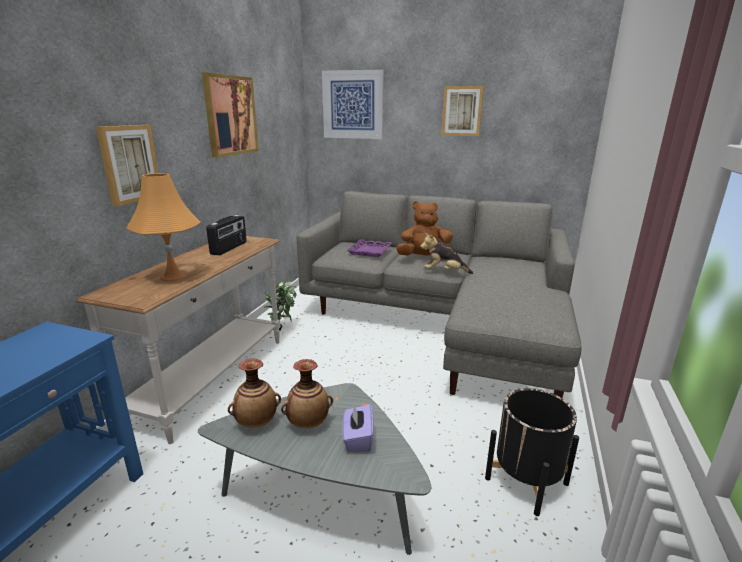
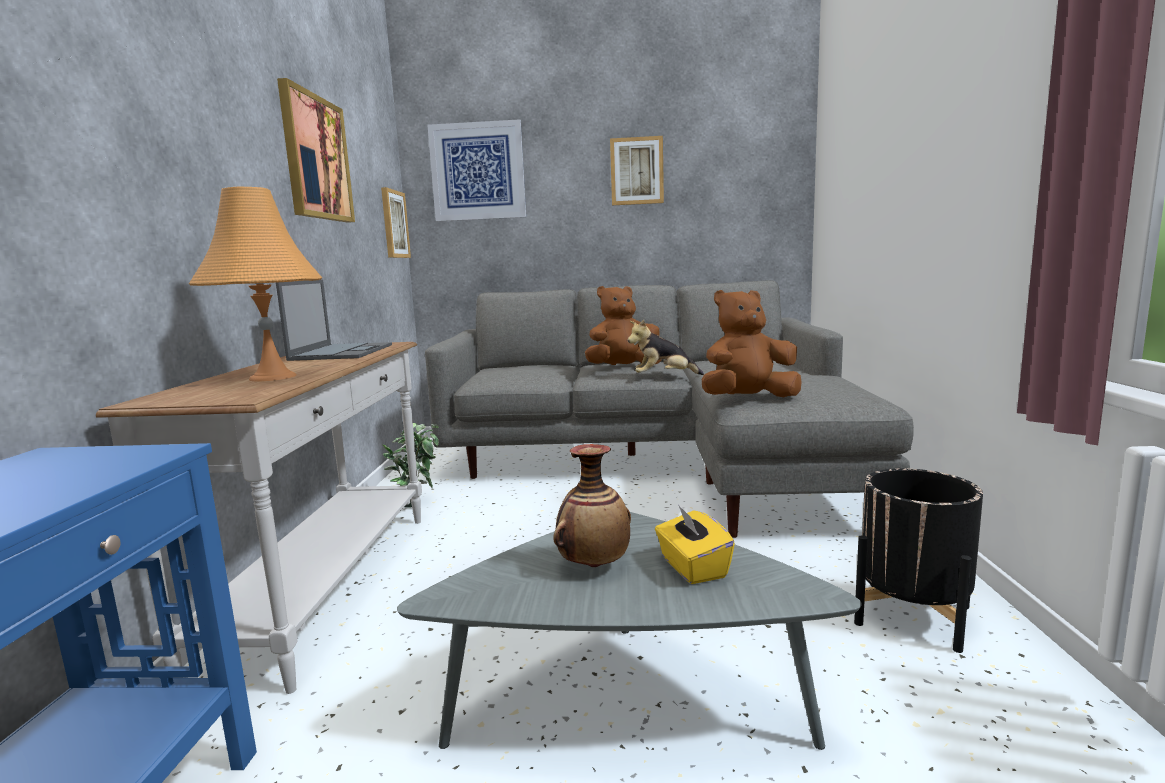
camera: 15 degrees left, 10 degrees down
picture [96,125,158,206] -> picture moved to [381,187,411,258]
radio [206,215,247,255] -> laptop [276,280,392,361]
vase [228,358,281,428] -> none
purple tissue box [342,404,374,452] -> yellow tissue box [655,506,735,584]
purple tray [347,239,392,257] -> none
none -> brown plush toy [702,290,801,397]

